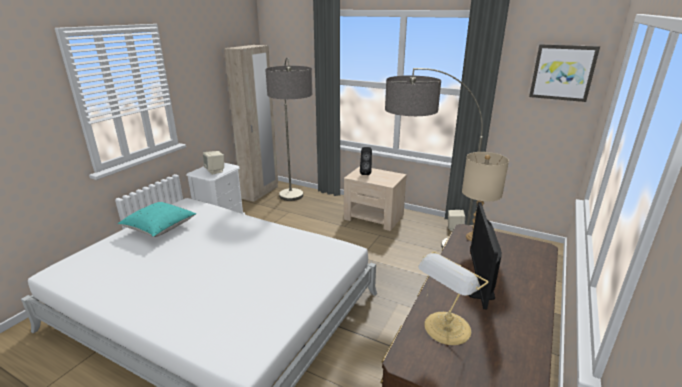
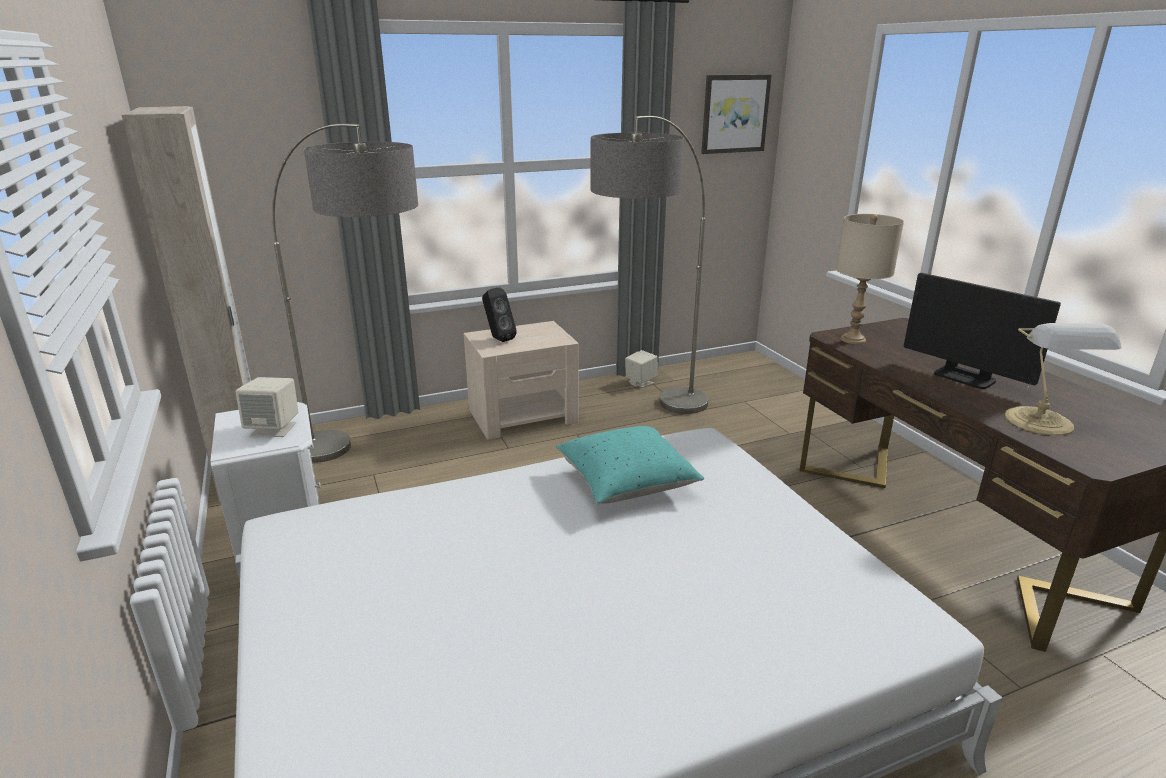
camera: 50 degrees left, 0 degrees up
turquoise pillow [118,202,196,237] -> turquoise pillow moved to [556,426,704,504]

